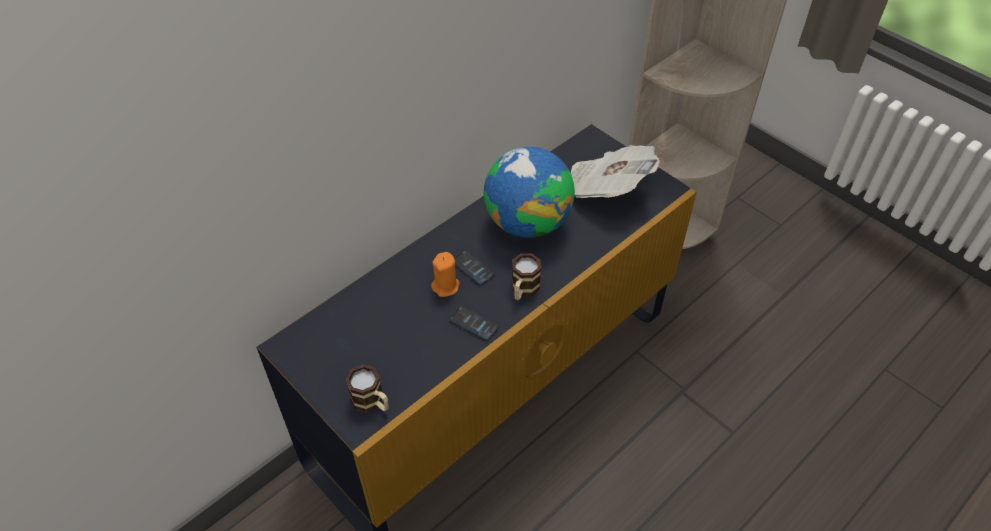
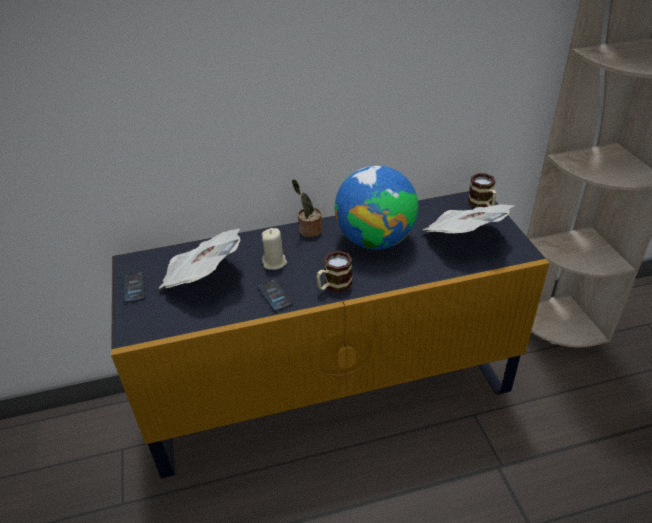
camera: 30 degrees right, 10 degrees down
mug [346,364,389,413] -> mug moved to [468,173,497,208]
orange candle [431,252,459,297] -> beige candle [262,228,287,270]
phone [454,250,495,286] -> phone moved to [123,271,146,303]
none -> newspaper [159,229,240,289]
none -> potted plant [292,179,322,238]

